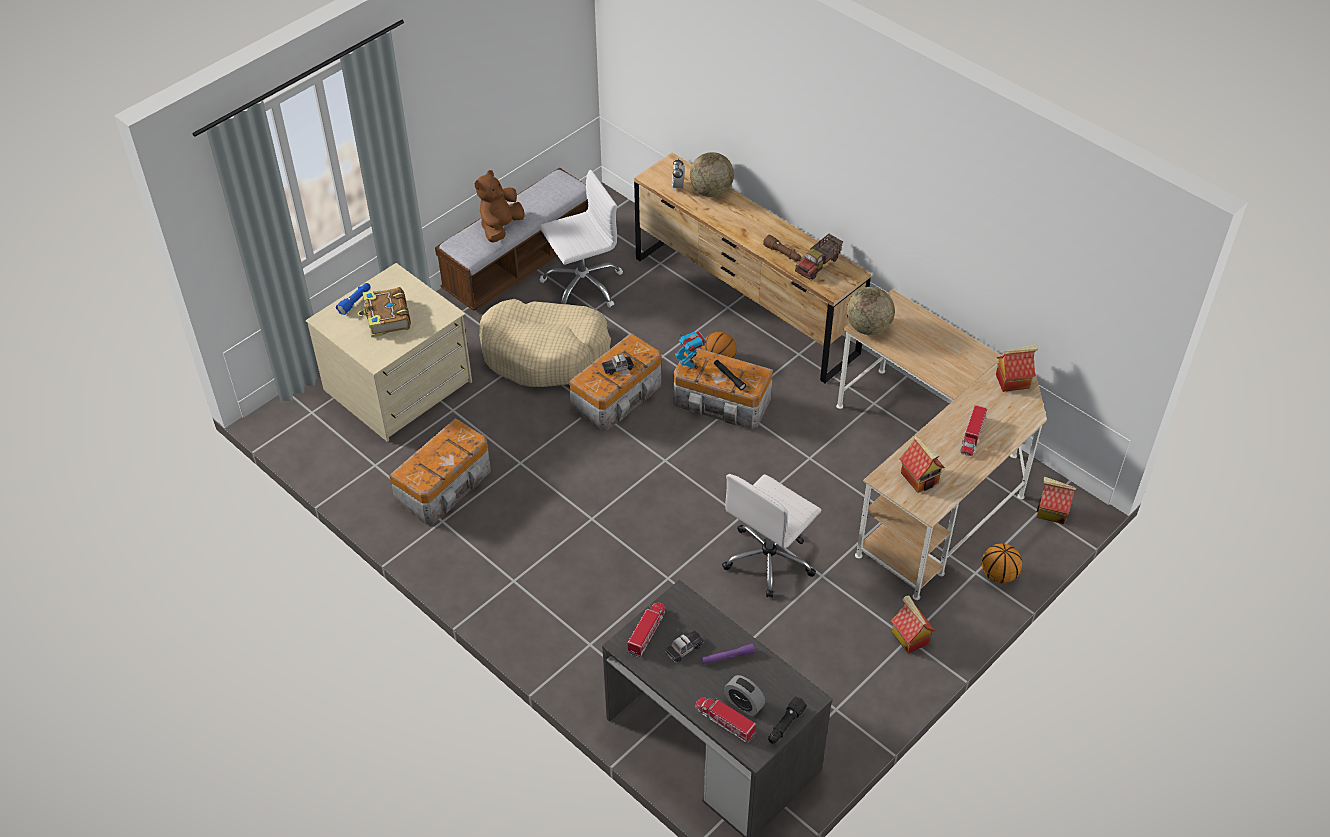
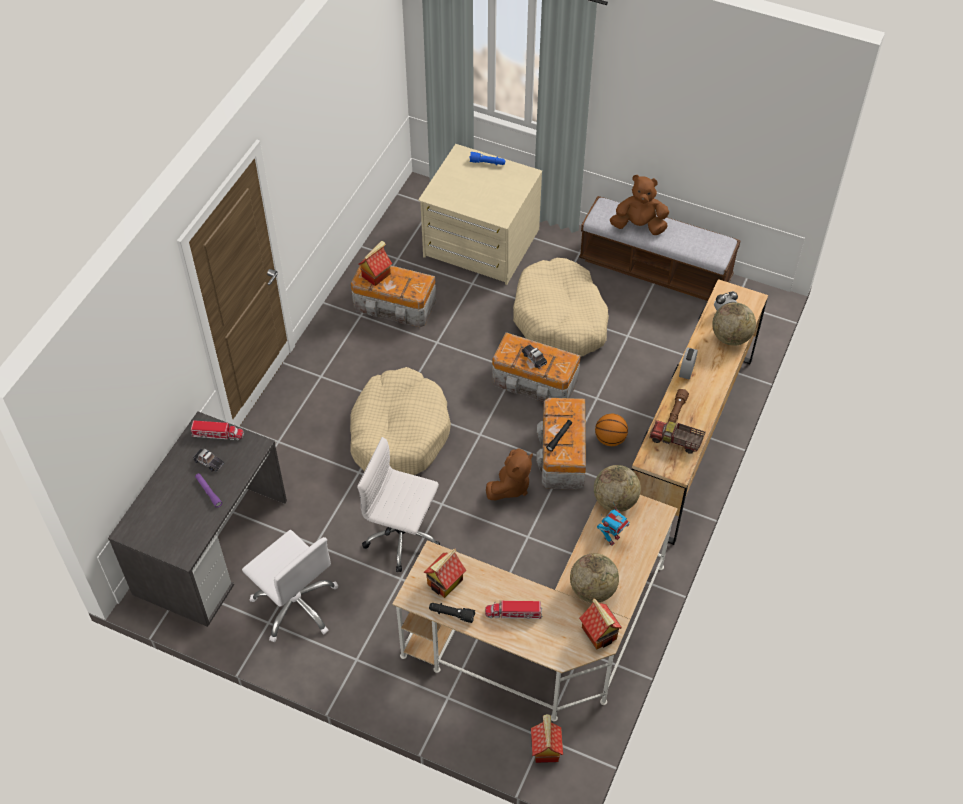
camera: 70 degrees right, 5 degrees up
book [357,287,411,337] -> none
white office chair [540,170,623,308] -> white office chair moved to [242,530,338,642]
toy robot [675,331,705,371] -> toy robot moved to [597,502,629,546]
toy truck [695,697,757,743] -> none
alarm clock [724,675,765,716] -> alarm clock moved to [679,347,698,380]
black flashlight [768,697,807,744] -> black flashlight moved to [429,603,475,623]
toy house [891,596,935,654] -> toy house moved to [358,241,392,286]
basketball [982,543,1022,583] -> none
none -> beige dog bed [350,367,451,475]
none -> brown plush toy [486,448,533,500]
none -> globe [570,553,619,603]

